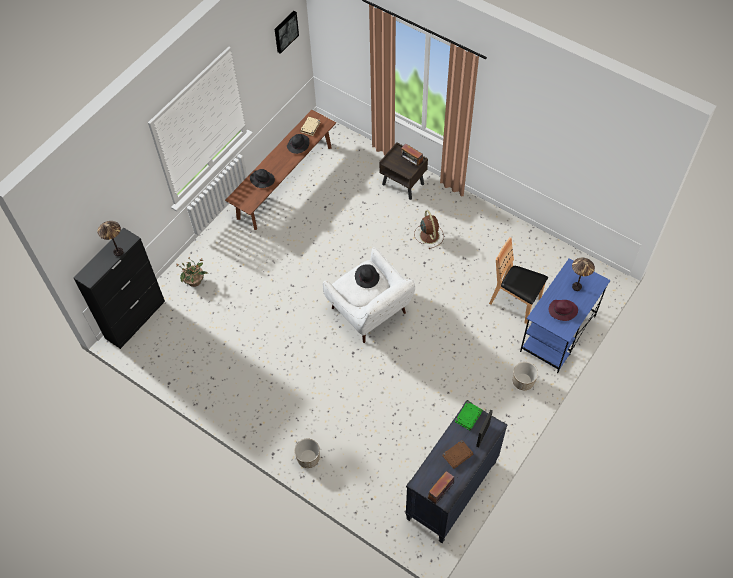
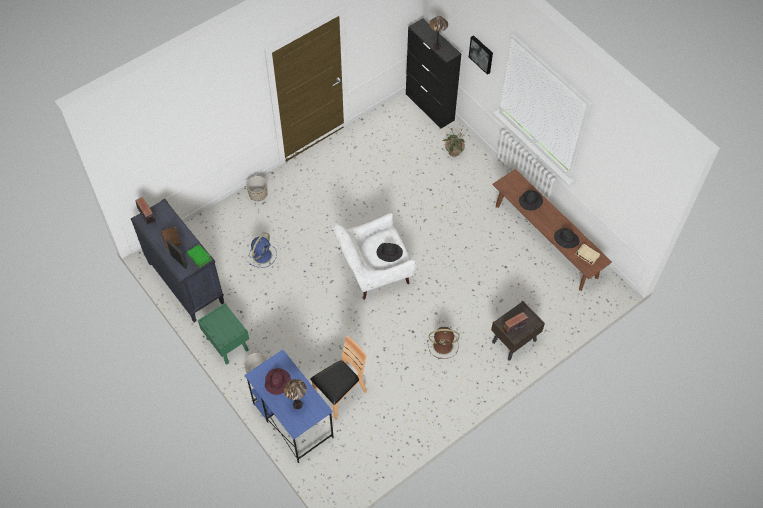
camera: 105 degrees right, 0 degrees up
picture [275,11,299,54] -> picture moved to [469,35,493,75]
none -> green nightstand [198,303,249,365]
none -> blue fan [249,232,277,268]

